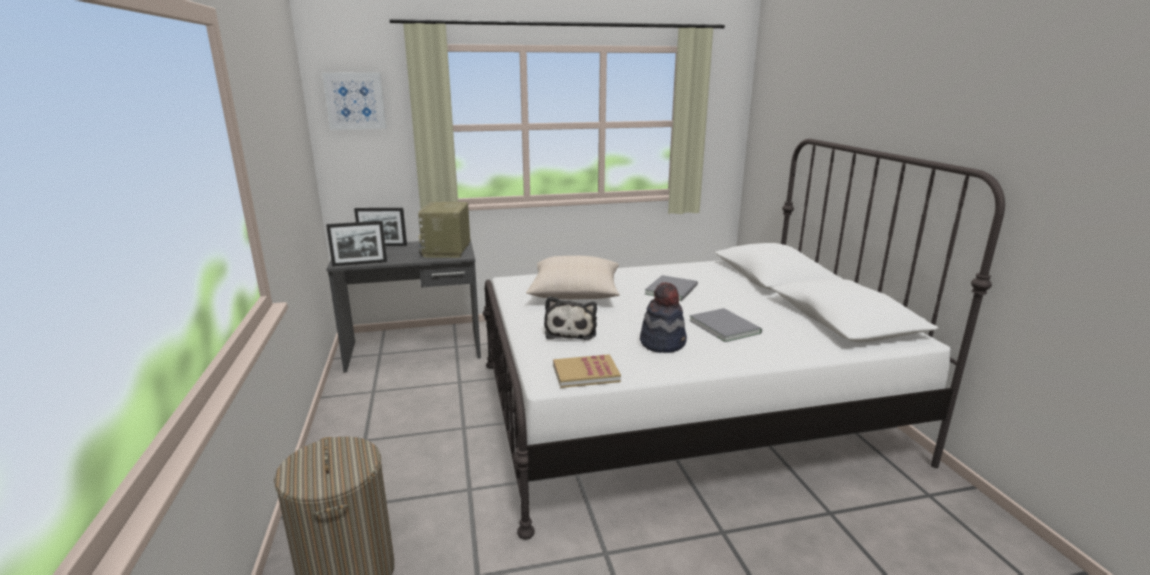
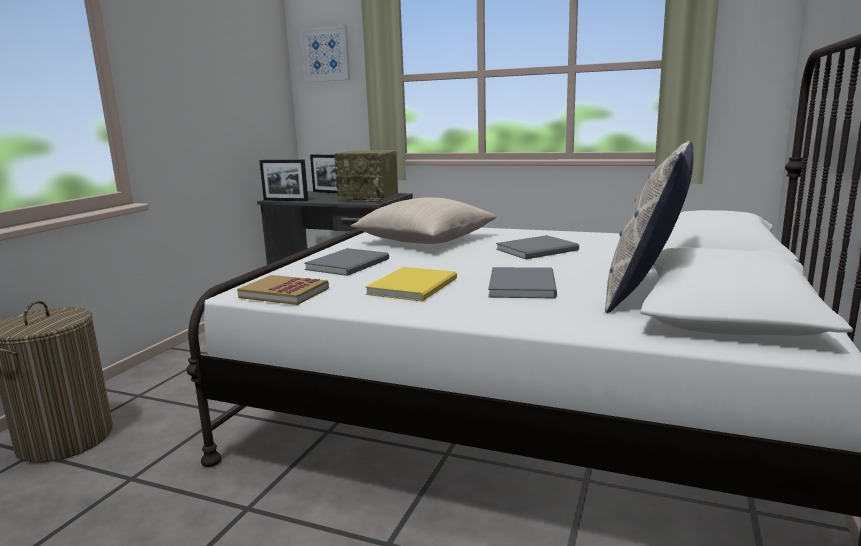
camera: 35 degrees right, 5 degrees down
radio [418,202,470,258] -> radio turned 105 degrees counterclockwise [334,150,398,203]
plush toy [544,296,597,340] -> grey book [304,248,389,276]
hat [640,282,687,353] -> yellow book [365,267,457,301]
none -> pillow [605,141,693,313]

